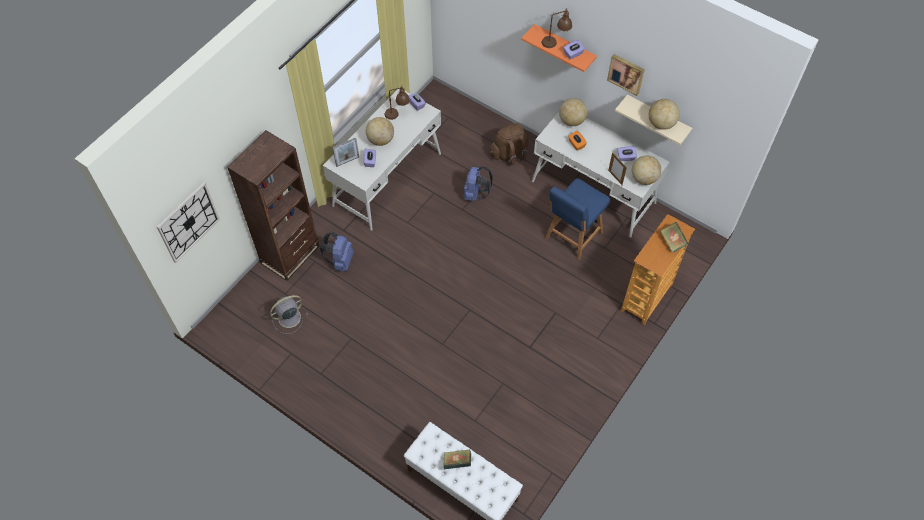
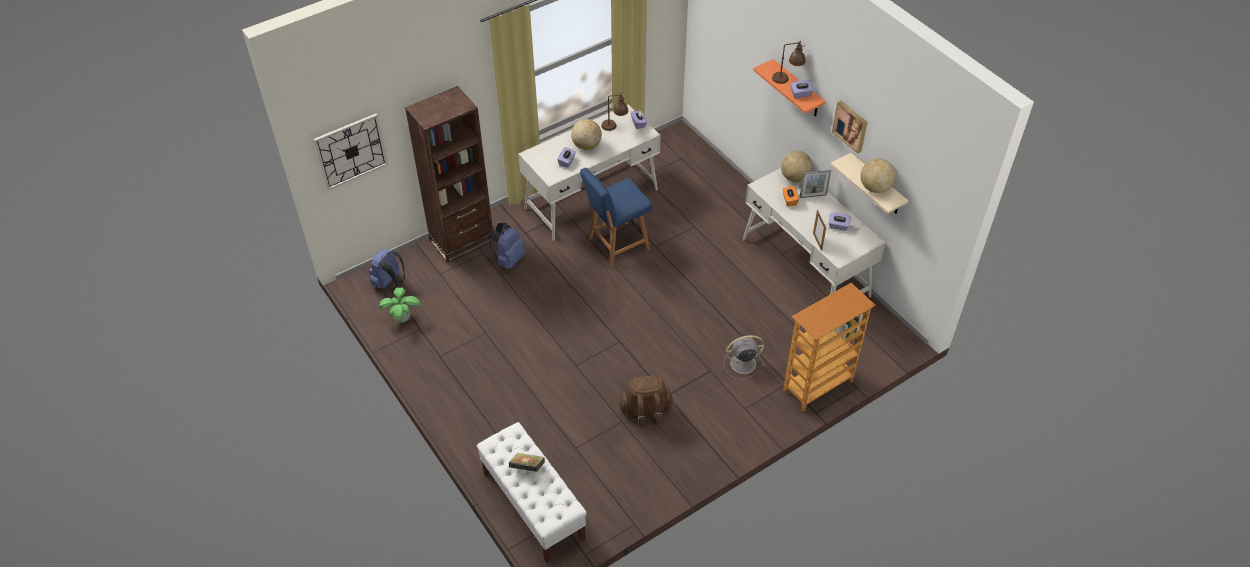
camera: 20 degrees right, 10 degrees down
grey fan [270,295,308,334] -> grey fan moved to [724,335,764,380]
picture frame [333,138,359,167] -> picture frame moved to [800,170,831,198]
blue backpack [463,167,493,201] -> blue backpack moved to [369,249,405,290]
brown backpack [490,123,529,166] -> brown backpack moved to [618,376,673,427]
blue chair [545,178,610,260] -> blue chair moved to [580,168,652,267]
globe [632,156,661,185] -> none
book [660,222,689,253] -> none
none -> potted plant [379,287,421,323]

